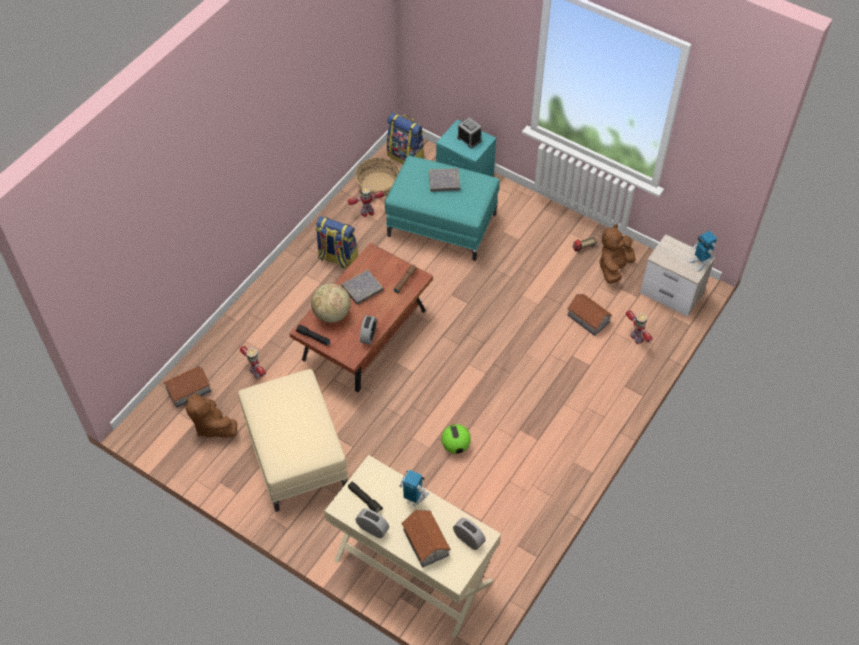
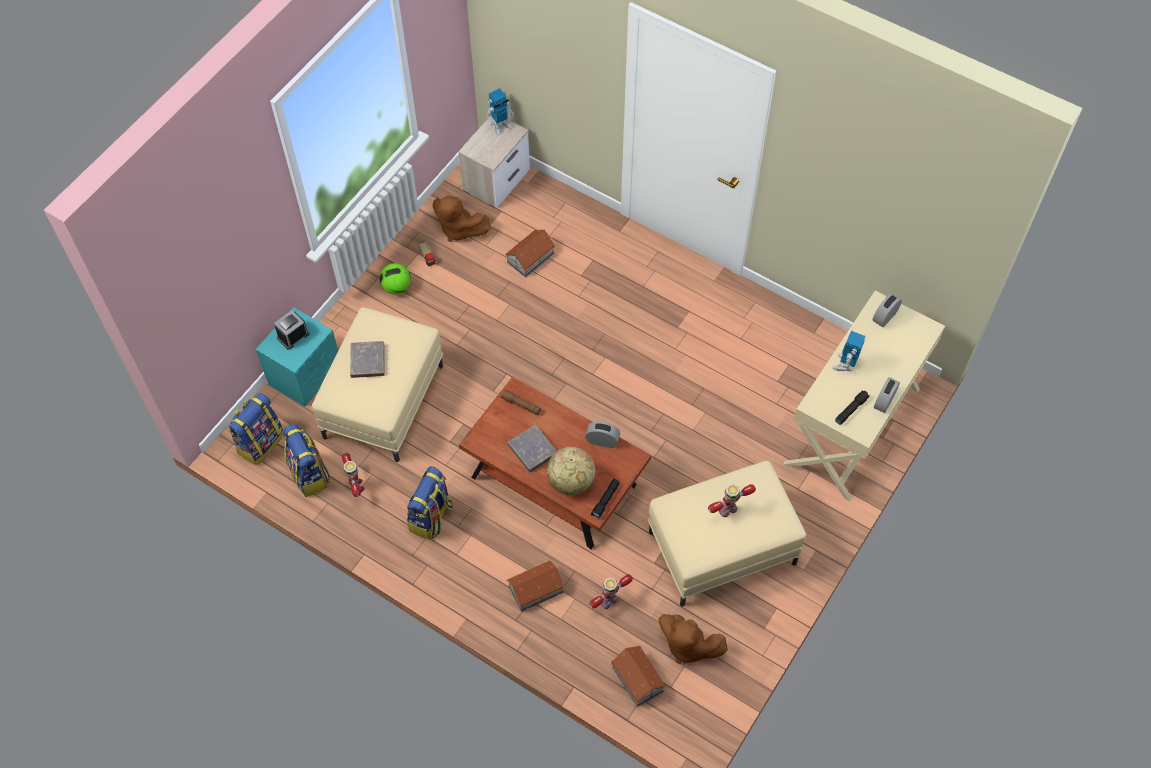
camera: 90 degrees left, 5 degrees up
brown plush toy [186,394,237,438] -> brown plush toy turned 75 degrees clockwise [659,614,728,664]
basket [355,157,400,197] -> backpack [283,424,330,497]
turquoise ottoman [385,156,500,261] -> beige ottoman [312,307,443,462]
toy house [401,510,451,567] -> toy house moved to [506,560,564,611]
football [441,424,471,454] -> football moved to [380,263,411,294]
toy robot [626,310,653,344] -> toy robot moved to [708,484,756,517]

